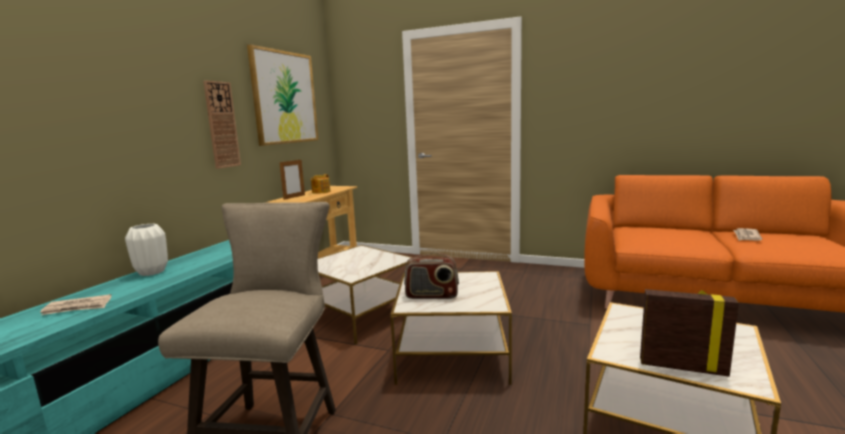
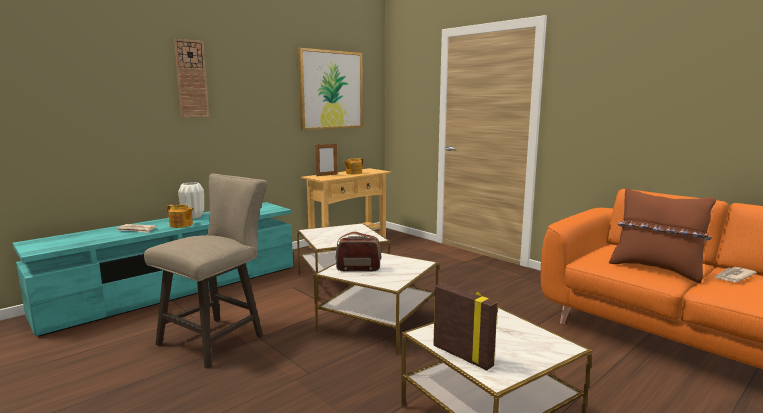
camera: 25 degrees right, 0 degrees up
wall clock [203,80,241,169] -> wall clock moved to [174,39,209,117]
radio [404,252,459,299] -> radio turned 150 degrees clockwise [335,231,381,272]
none -> teapot [167,204,194,228]
none -> brown pillow [609,188,716,283]

